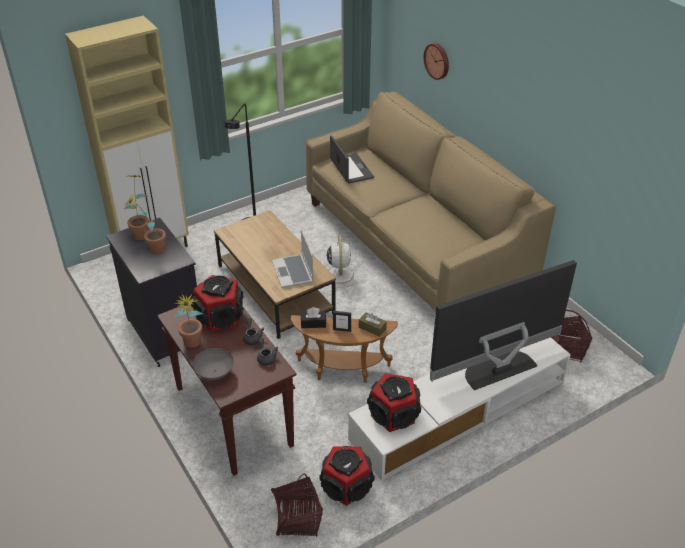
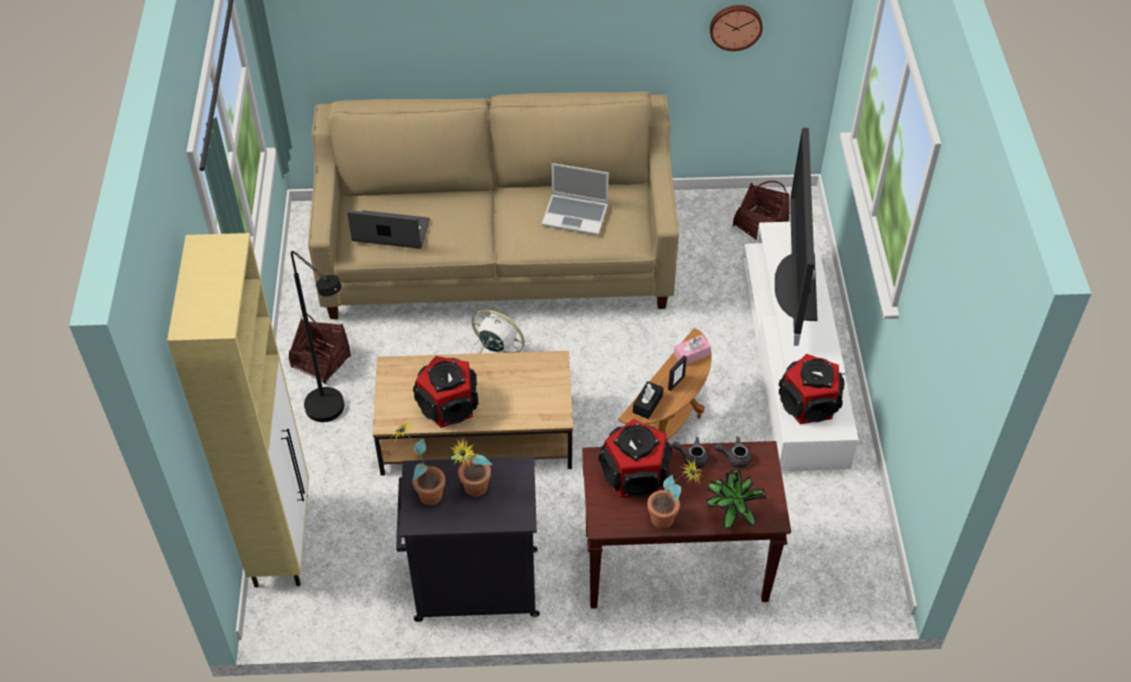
camera: 60 degrees left, 10 degrees up
grey bowl [193,348,234,380] -> potted plant [706,470,766,530]
basket [271,474,323,537] -> basket moved to [289,314,351,384]
laptop [272,229,314,288] -> laptop moved to [542,163,609,235]
speaker [319,446,374,506] -> speaker moved to [413,356,478,428]
brown tissue box [359,312,387,337] -> pink tissue box [674,335,711,365]
wall clock [424,43,449,80] -> wall clock moved to [710,5,763,51]

